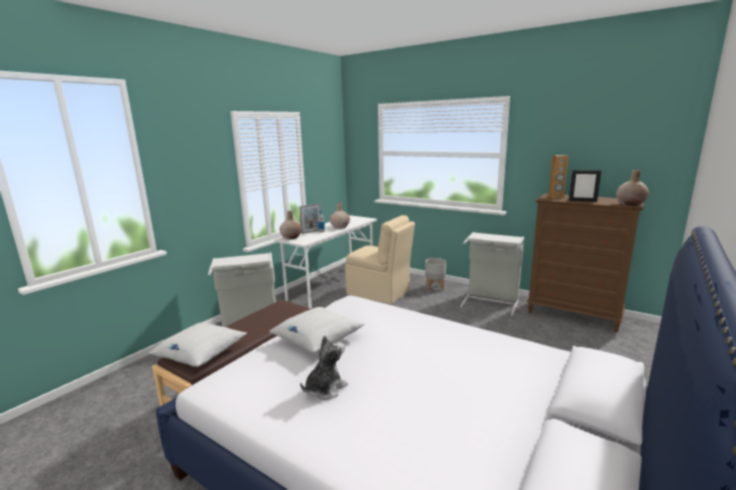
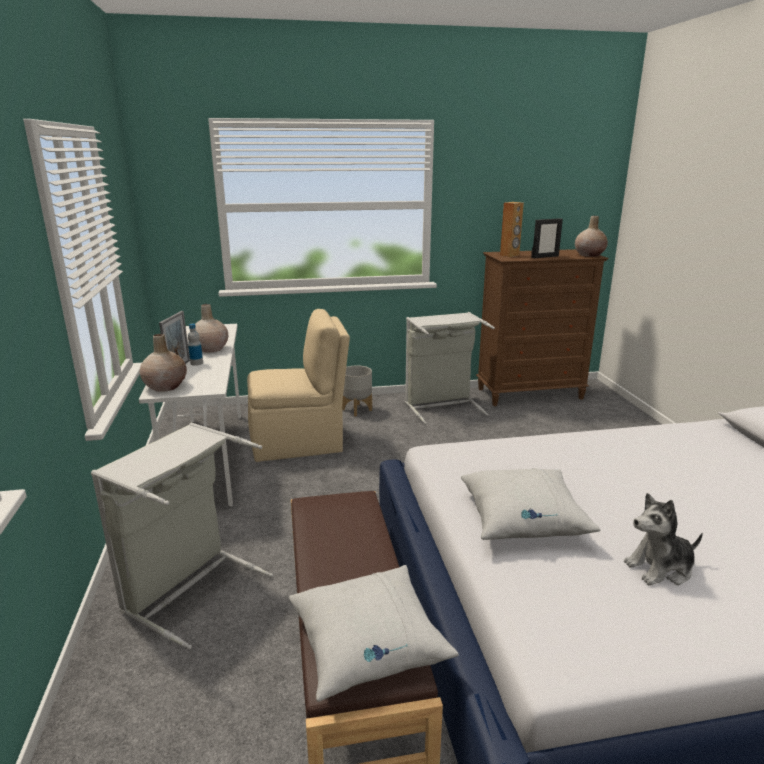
camera: 45 degrees left, 5 degrees up
plush toy [300,335,348,400] -> plush toy turned 105 degrees counterclockwise [624,493,703,586]

